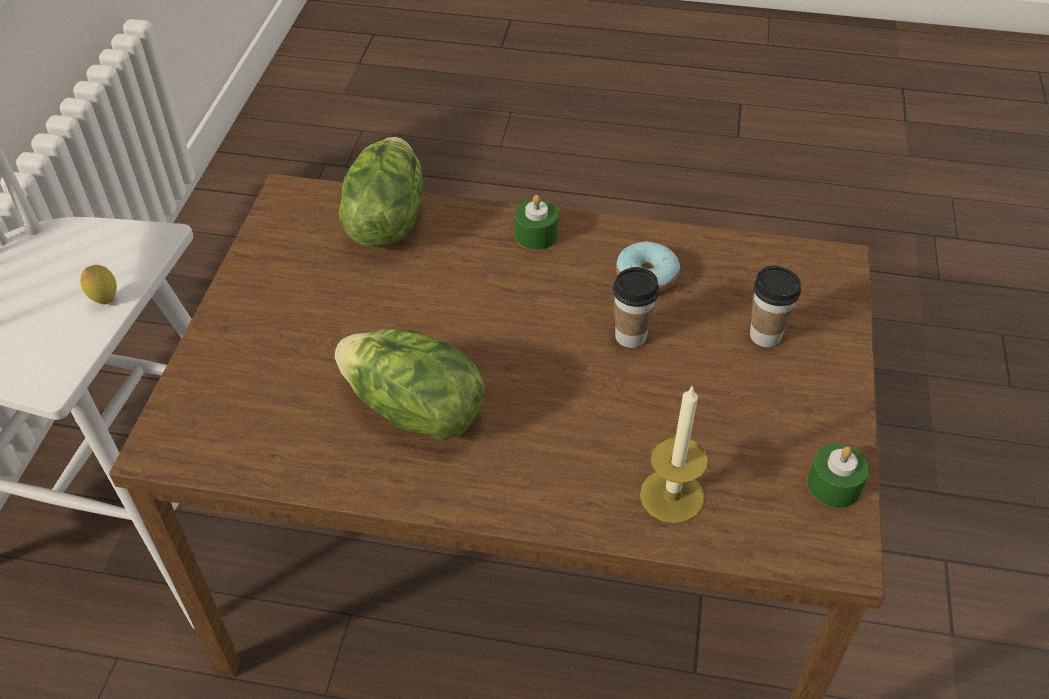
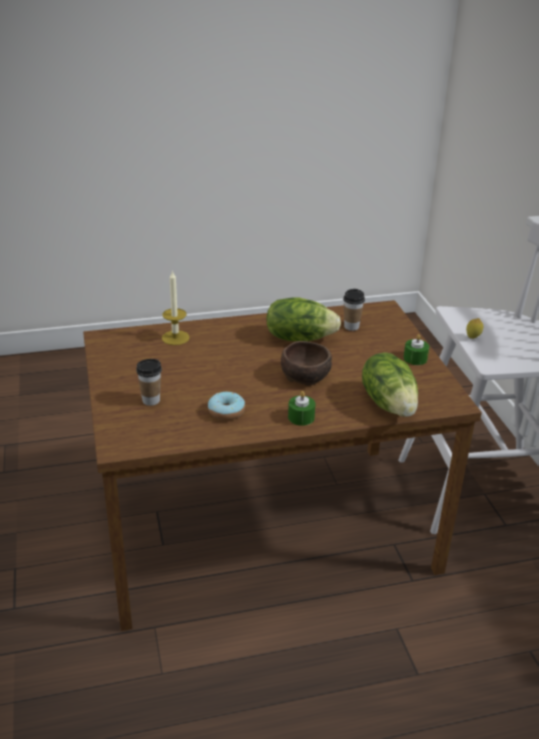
camera: 155 degrees right, 15 degrees down
cup [613,267,659,348] -> cup moved to [343,289,365,331]
green candle [807,443,869,508] -> green candle moved to [403,334,429,365]
none -> brown bowl [281,341,332,386]

